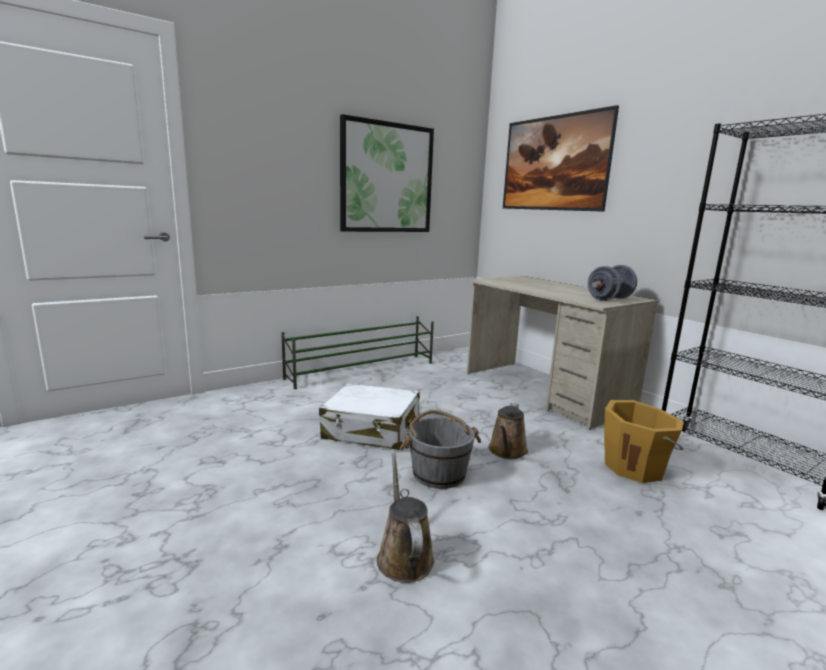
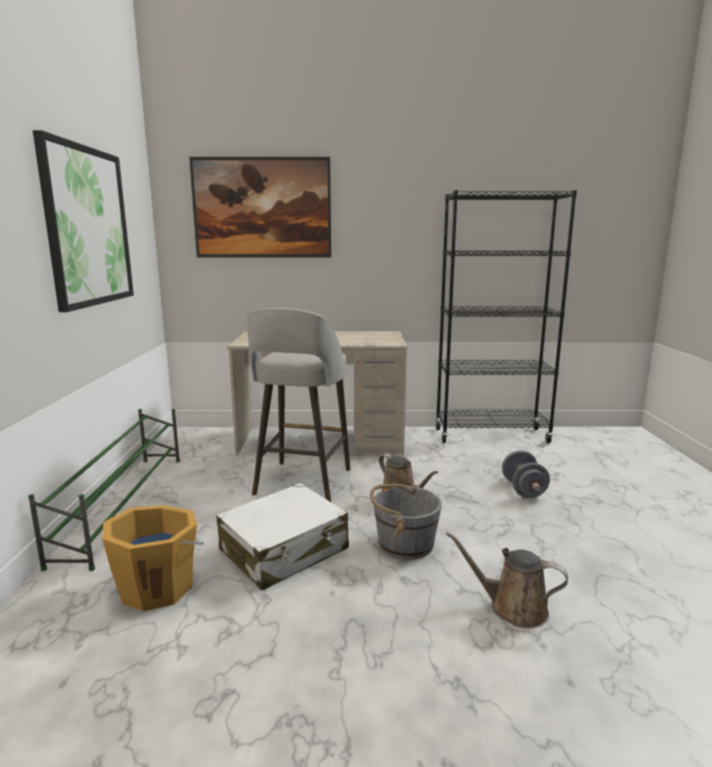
camera: 55 degrees left, 0 degrees up
grey dumbbell [588,265,637,301] -> grey dumbbell moved to [502,450,550,498]
orange bucket [604,400,684,483] -> orange bucket moved to [102,505,204,611]
none -> grey stool [247,308,350,502]

